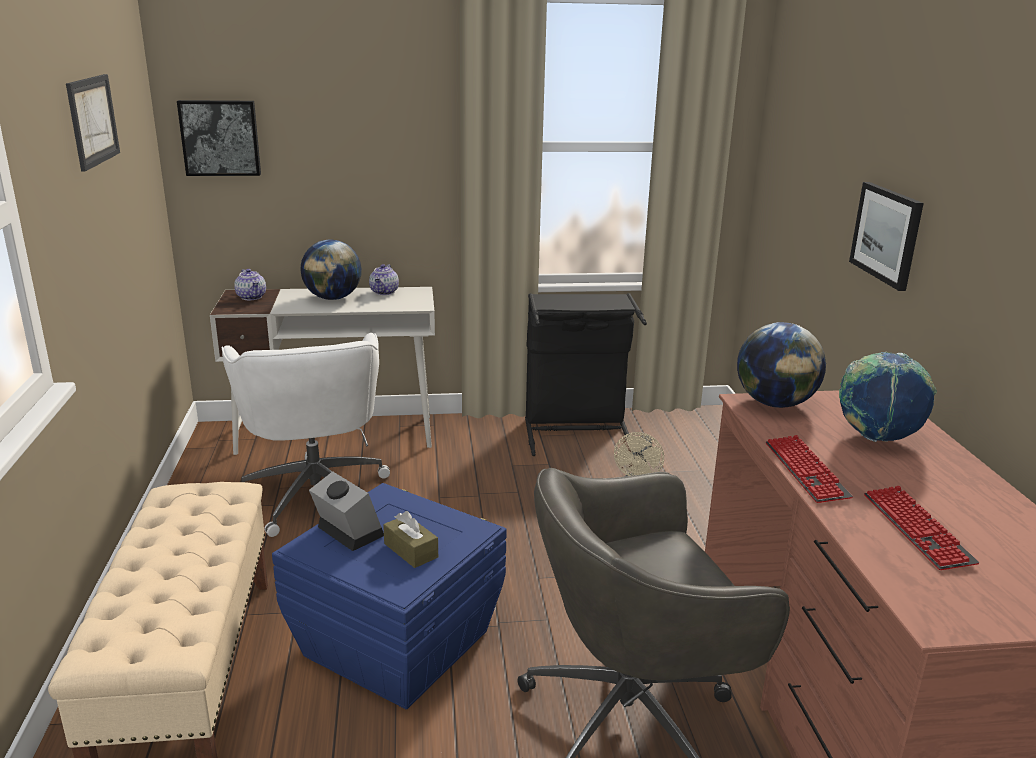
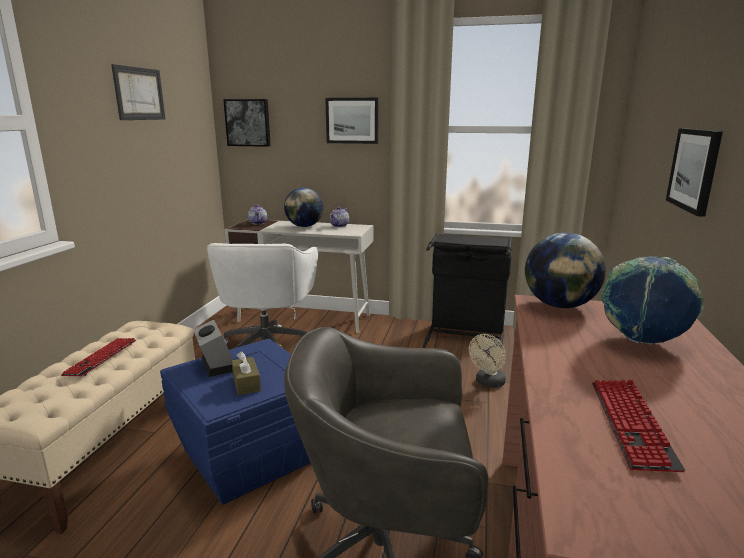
camera: 20 degrees right, 5 degrees down
keyboard [766,435,853,503] -> keyboard moved to [61,338,136,376]
none -> picture [325,98,379,144]

